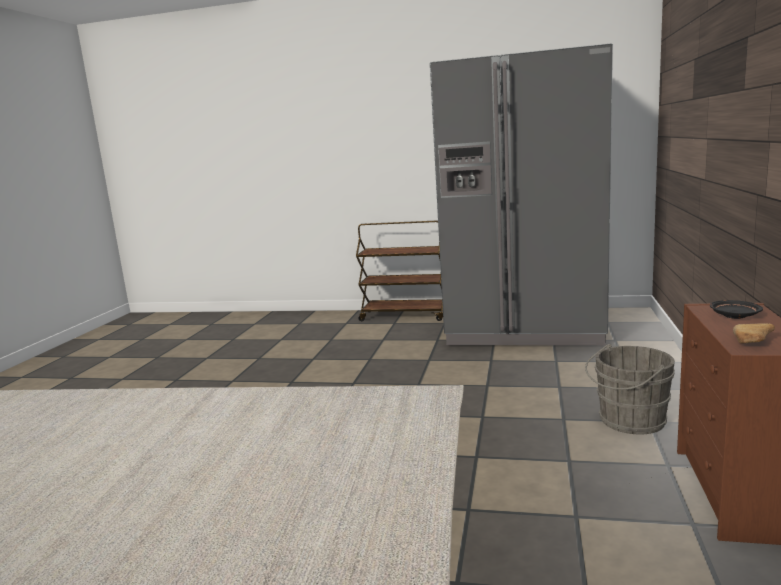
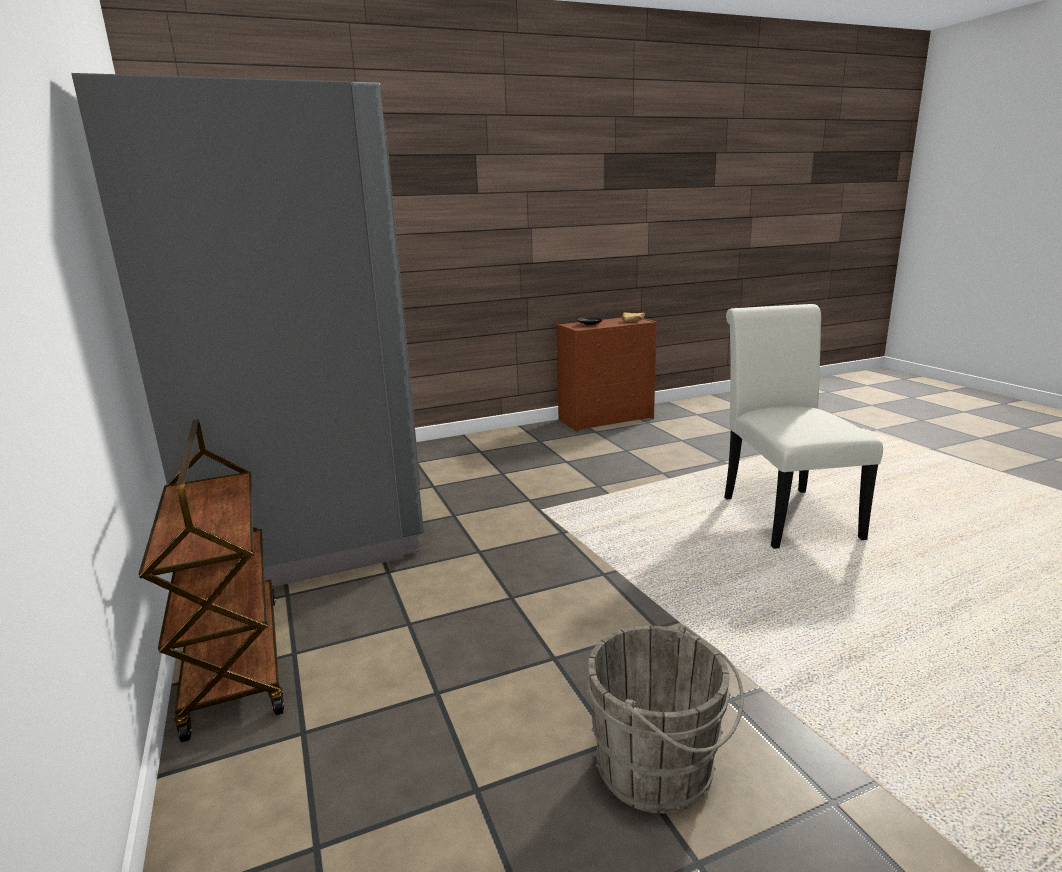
camera: 125 degrees left, 5 degrees up
grey bucket [585,344,675,435] -> grey bucket moved to [587,624,744,814]
none -> white chair [724,304,883,549]

